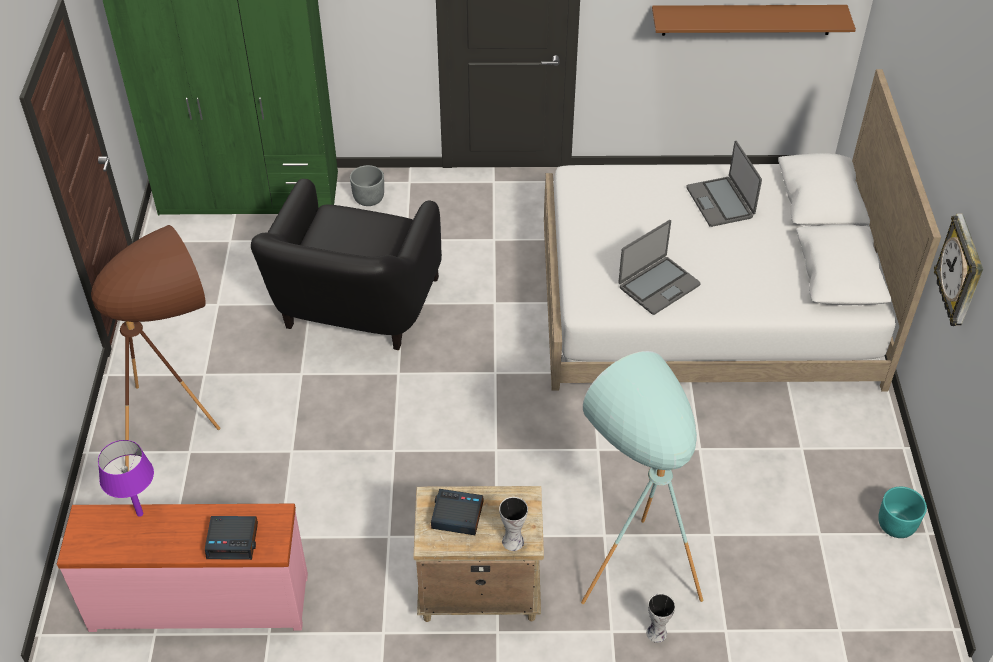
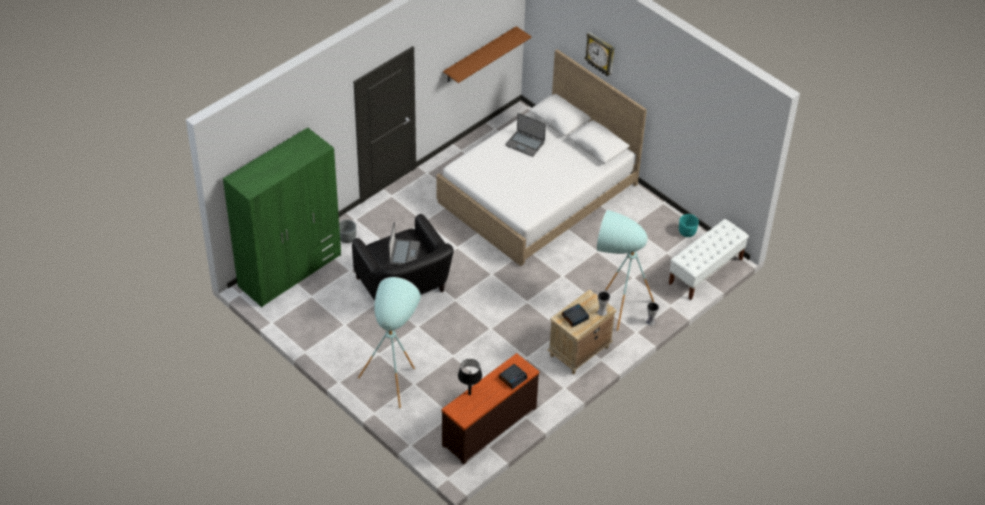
camera: 45 degrees left, 0 degrees up
pink dresser [57,504,308,632] -> brown dresser [442,353,539,464]
brown floor lamp [91,225,221,471] -> turquoise floor lamp [358,277,421,408]
purple table lamp [98,440,154,517] -> black table lamp [458,359,482,395]
laptop [618,220,701,315] -> laptop moved to [388,222,420,265]
wall clock [934,214,983,326] -> wall clock moved to [585,32,614,76]
none -> white bench [669,219,749,300]

